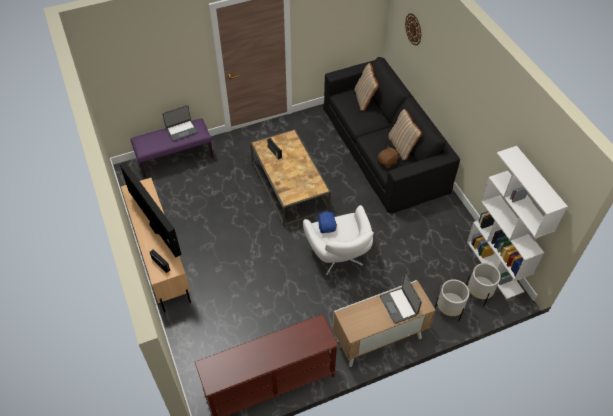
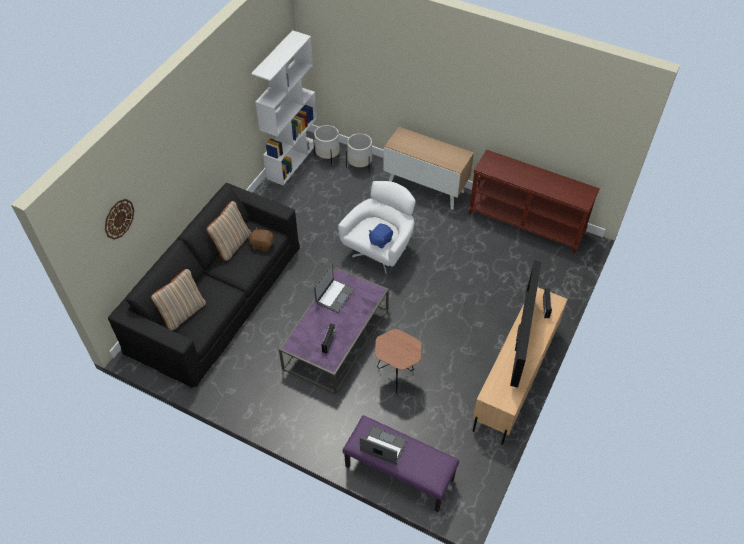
camera: 130 degrees left, 0 degrees up
brown coffee table [250,129,331,226] -> purple coffee table [279,267,389,394]
laptop [380,274,422,324] -> laptop moved to [314,263,355,313]
none -> brown side table [375,329,422,394]

